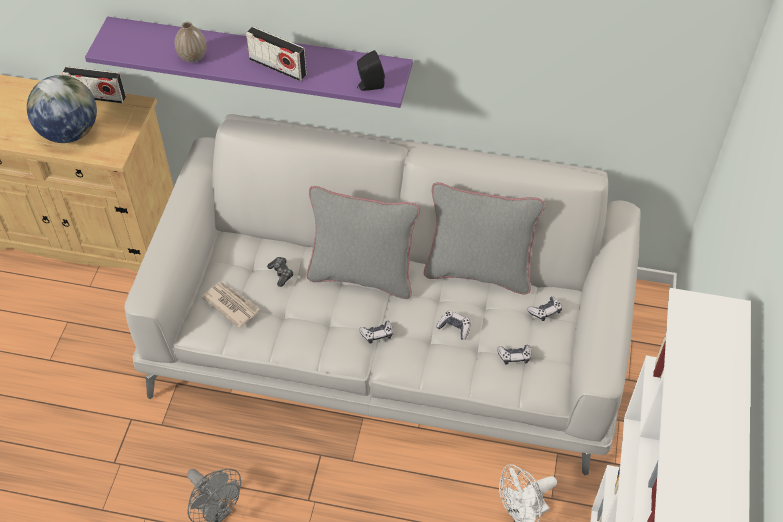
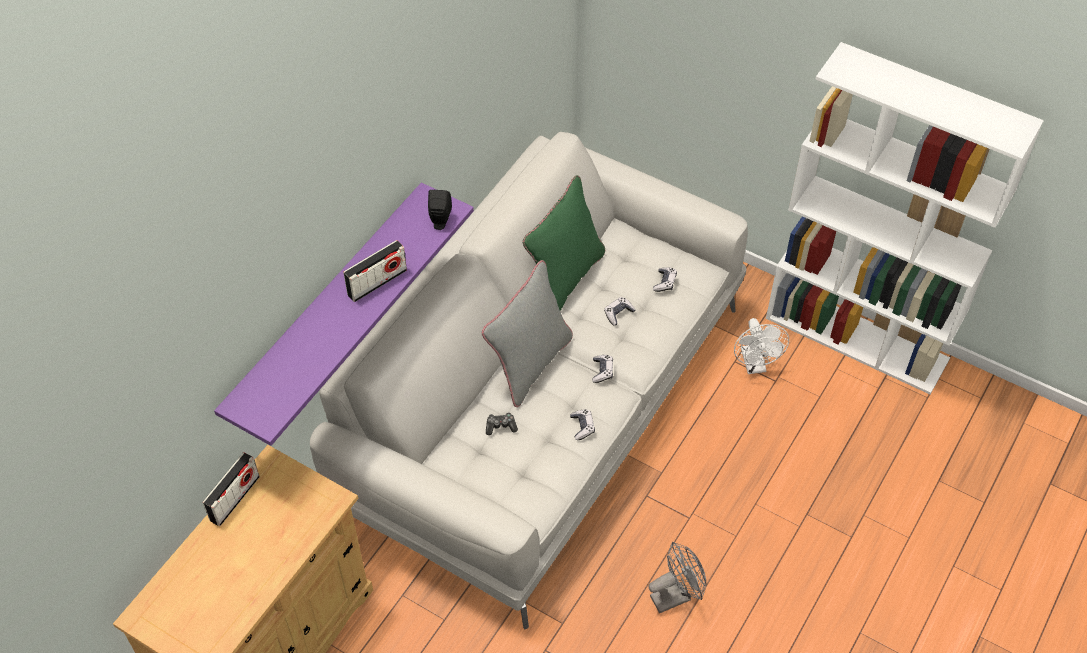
camera: 70 degrees left, 0 degrees up
globe [27,75,97,143] -> none
vase [175,22,207,62] -> none
newspaper [202,282,260,328] -> none
grey pillow [424,182,545,294] -> green pillow [523,175,605,311]
game controller [527,296,562,321] -> game controller moved to [570,409,595,440]

